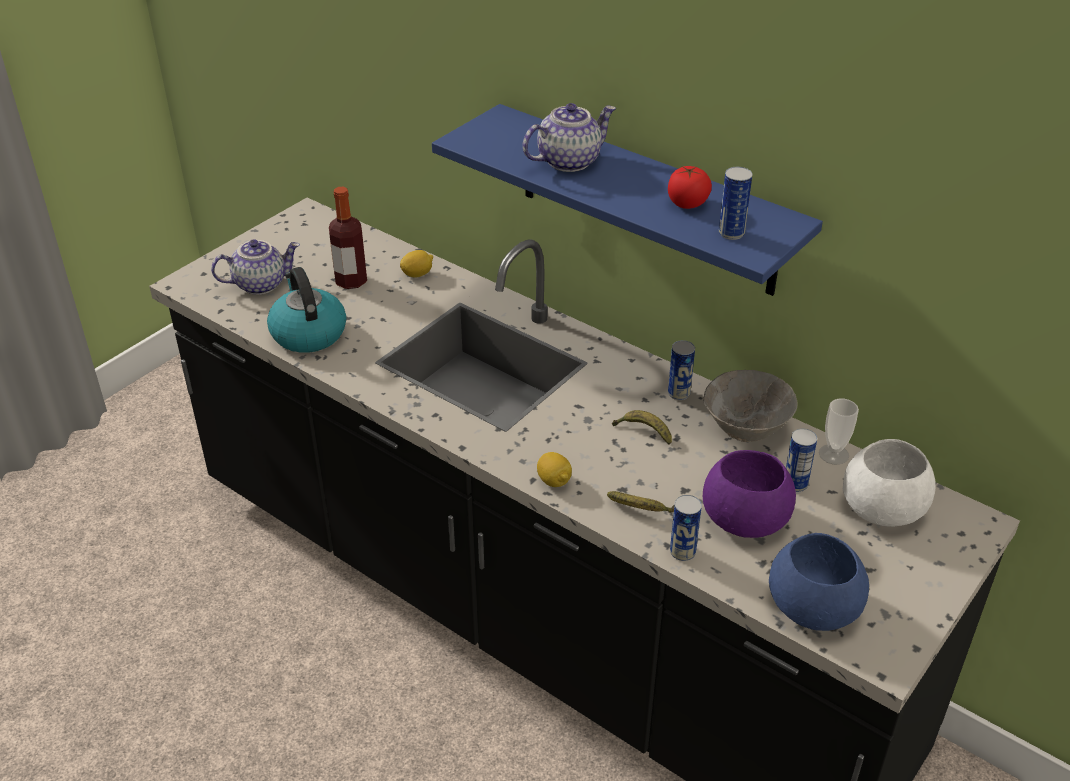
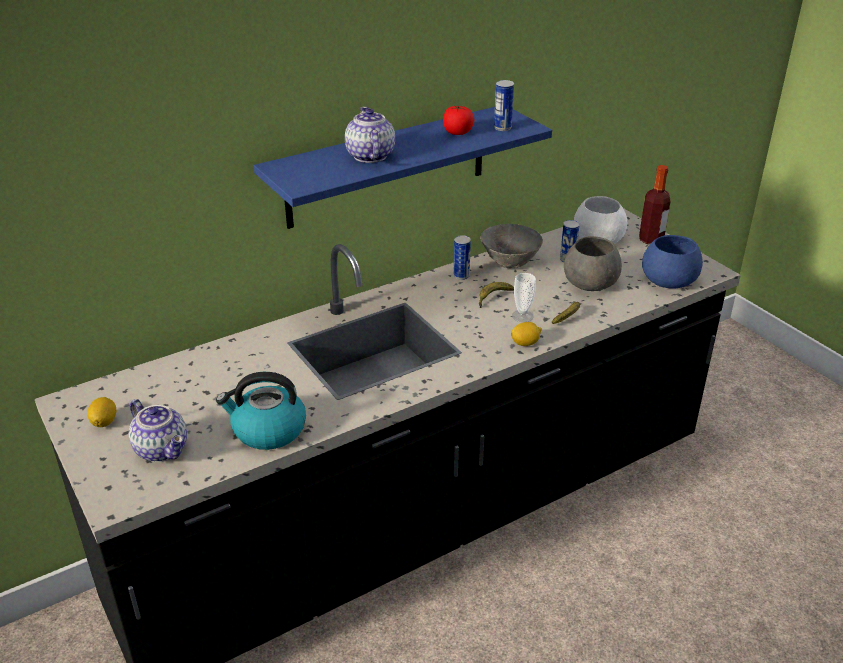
camera: 70 degrees left, 5 degrees down
teapot [211,239,300,295] -> teapot turned 135 degrees clockwise [129,399,187,462]
bottle [329,187,367,289] -> bottle moved to [639,165,670,244]
lemon [400,250,433,278] -> lemon moved to [87,397,116,427]
can [670,495,702,561] -> none
purple bowl [703,450,796,538] -> grey bowl [564,236,622,291]
cup [819,398,859,465] -> cup moved to [512,273,536,322]

